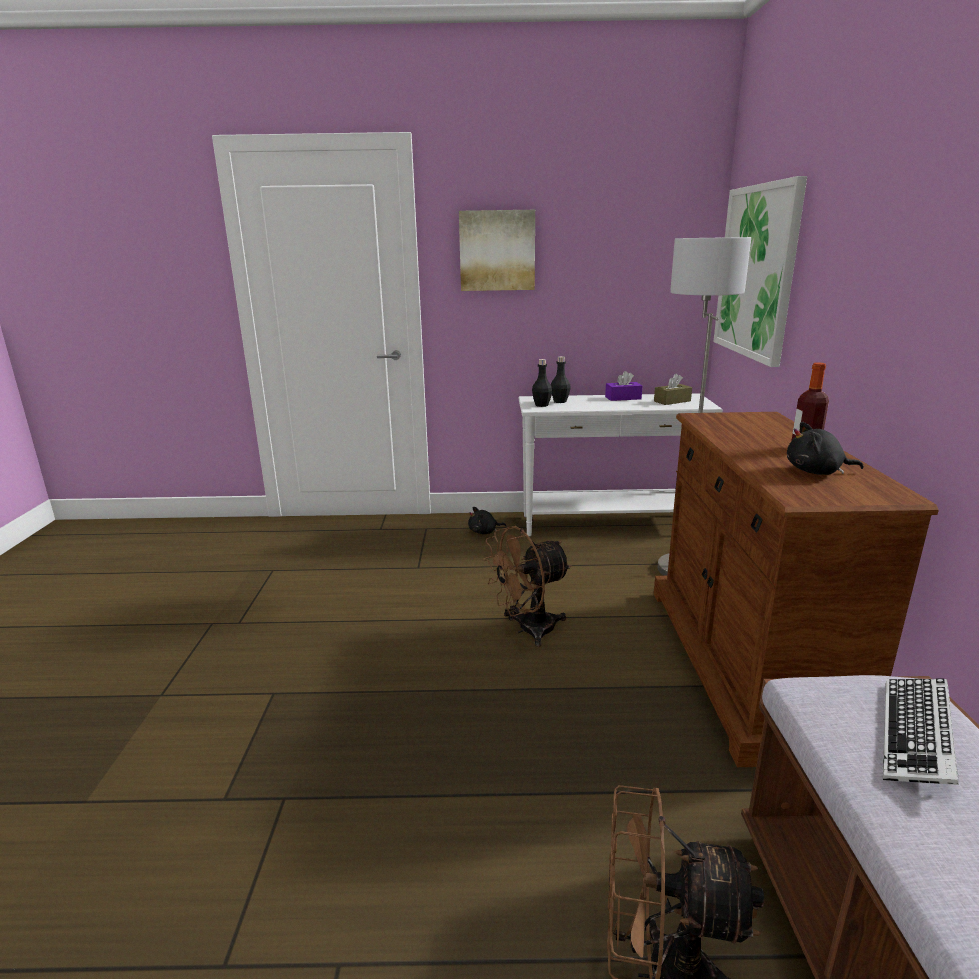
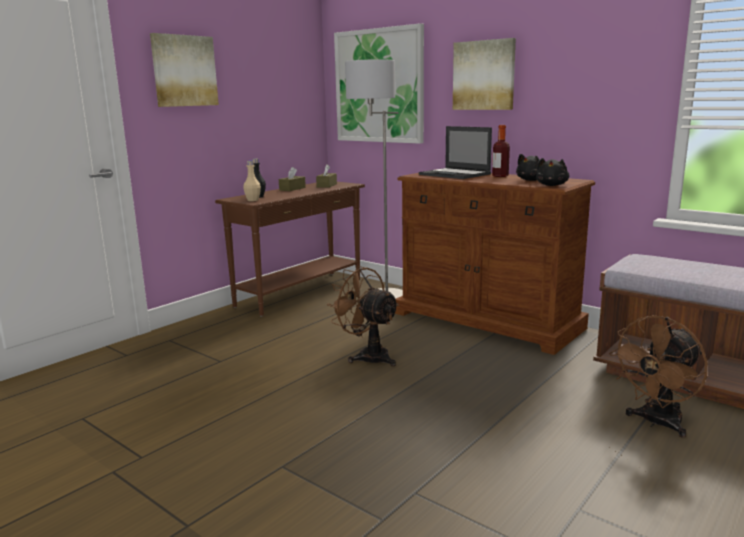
camera: 50 degrees left, 5 degrees down
black plush toy [468,507,506,534] -> black plush toy moved to [536,158,569,186]
brown fan [483,526,571,647] -> brown fan turned 120 degrees clockwise [327,266,400,366]
white console table [519,393,723,537] -> brown console table [215,182,365,317]
black bottle [532,359,552,407] -> beige bottle [243,161,261,201]
purple tissue box [605,371,642,401] -> brown tissue box [279,167,306,191]
keyboard [883,678,959,785] -> none
none -> laptop [419,126,492,179]
none -> picture [453,38,516,110]

